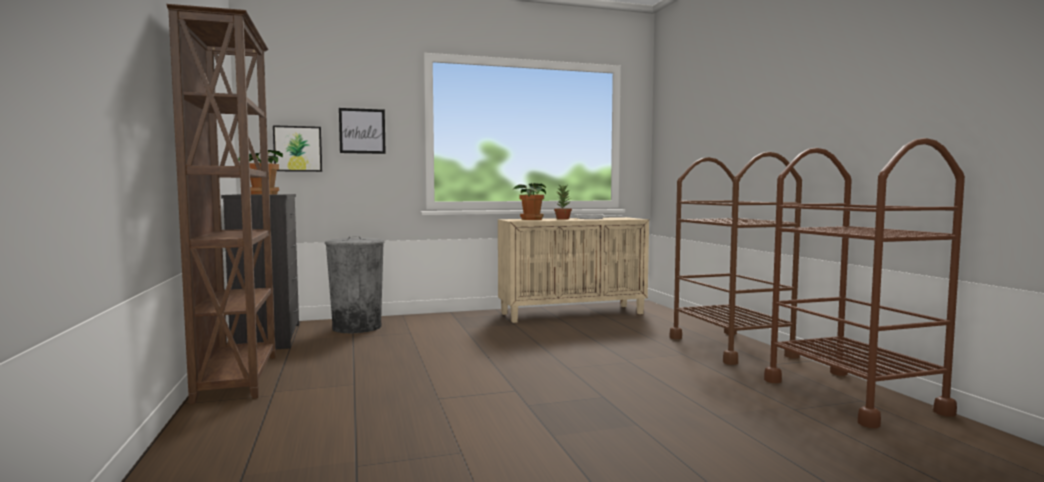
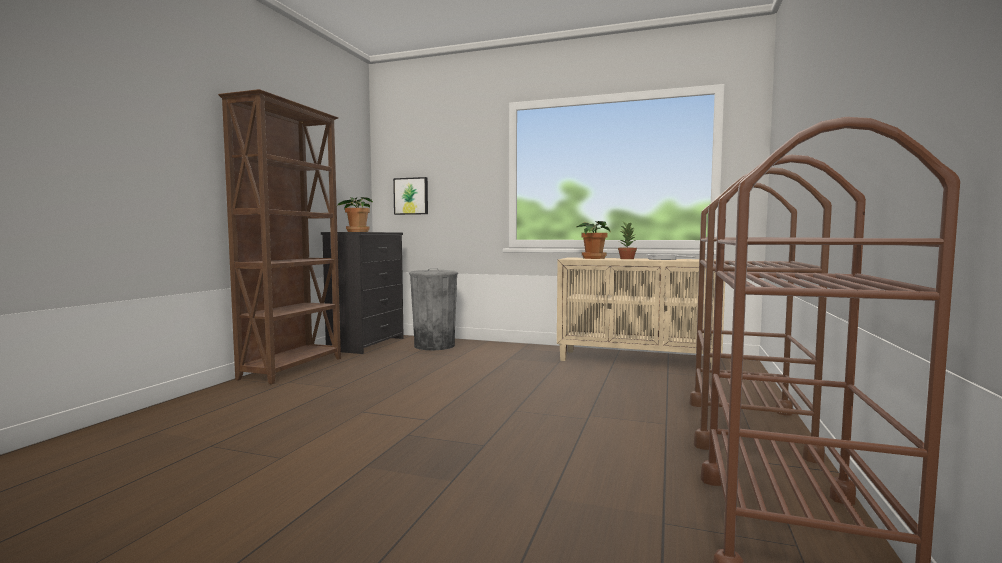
camera: 35 degrees right, 0 degrees up
picture [339,108,386,154] -> none

